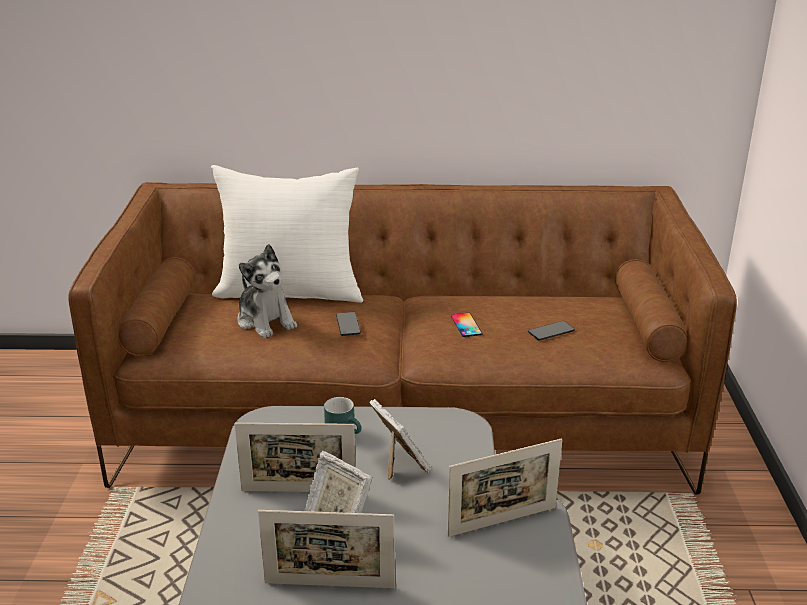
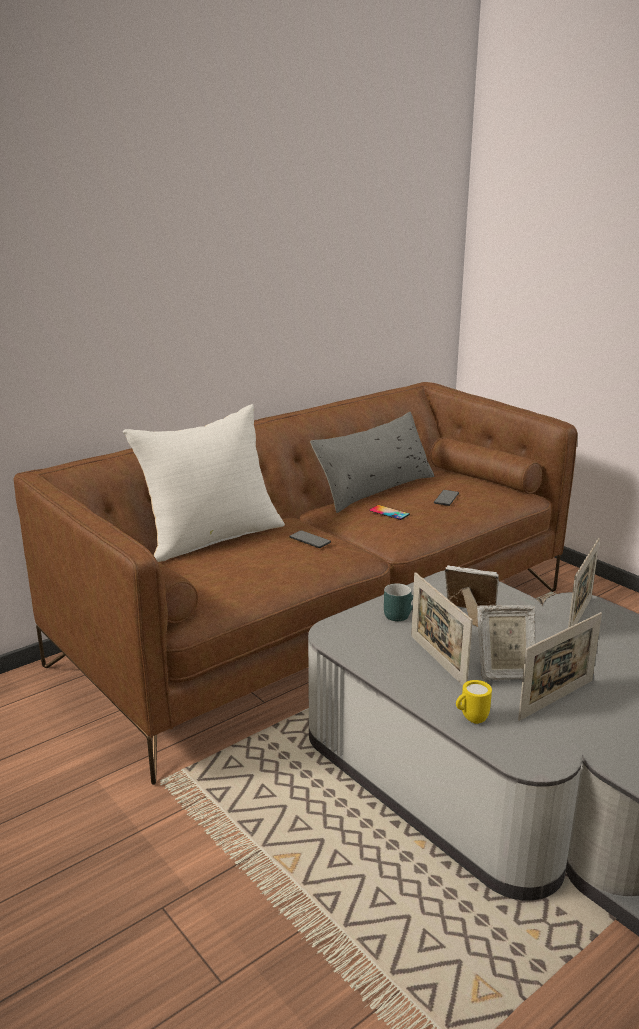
camera: 40 degrees left, 5 degrees down
picture frame [234,423,356,492] -> picture frame turned 105 degrees clockwise [411,572,473,686]
plush toy [237,244,297,338] -> none
none -> grey pillow [310,412,434,513]
none -> yellow mug [456,680,492,724]

